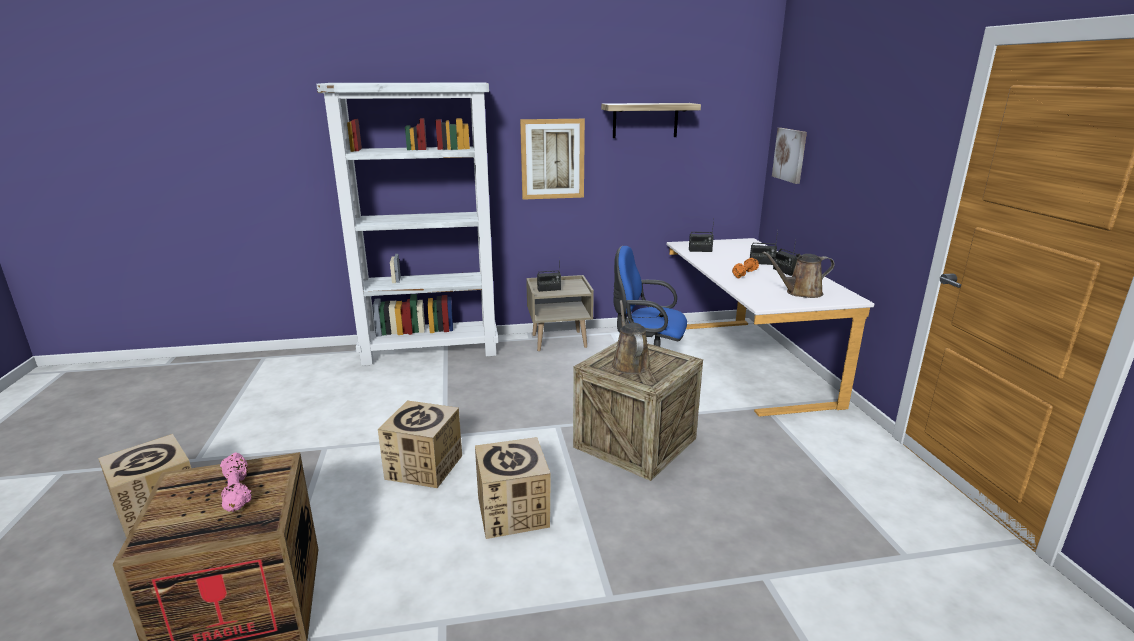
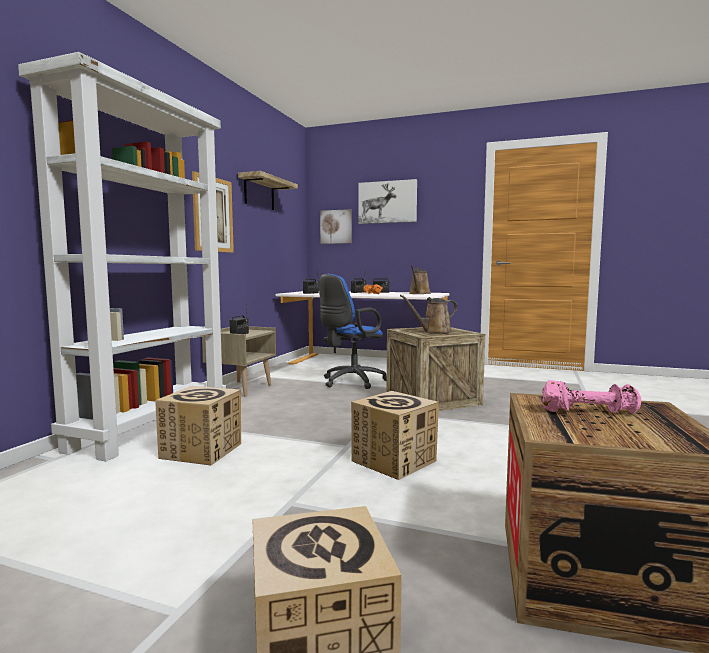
camera: 60 degrees left, 15 degrees down
cardboard box [475,437,551,539] -> cardboard box moved to [155,386,241,465]
brown watering can [612,300,651,375] -> brown watering can turned 45 degrees counterclockwise [400,295,457,333]
none -> picture [358,179,417,224]

